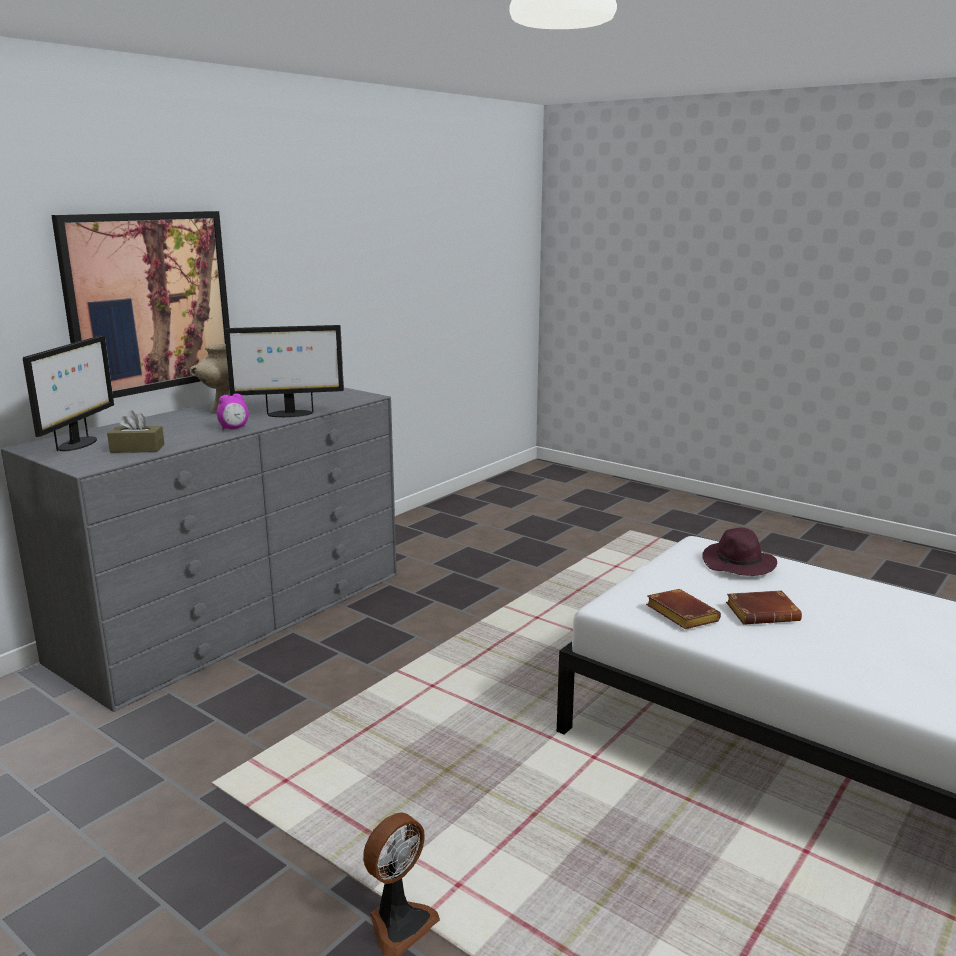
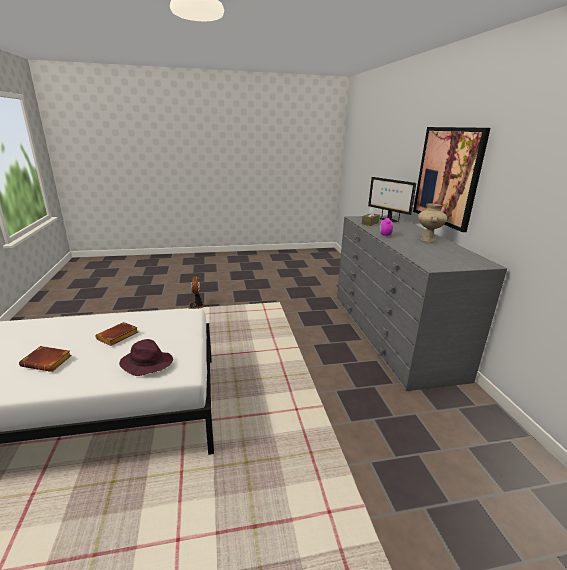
camera: 130 degrees right, 5 degrees up
monitor [224,325,344,417] -> none
brown book [646,589,721,629] -> brown book moved to [19,346,72,372]

